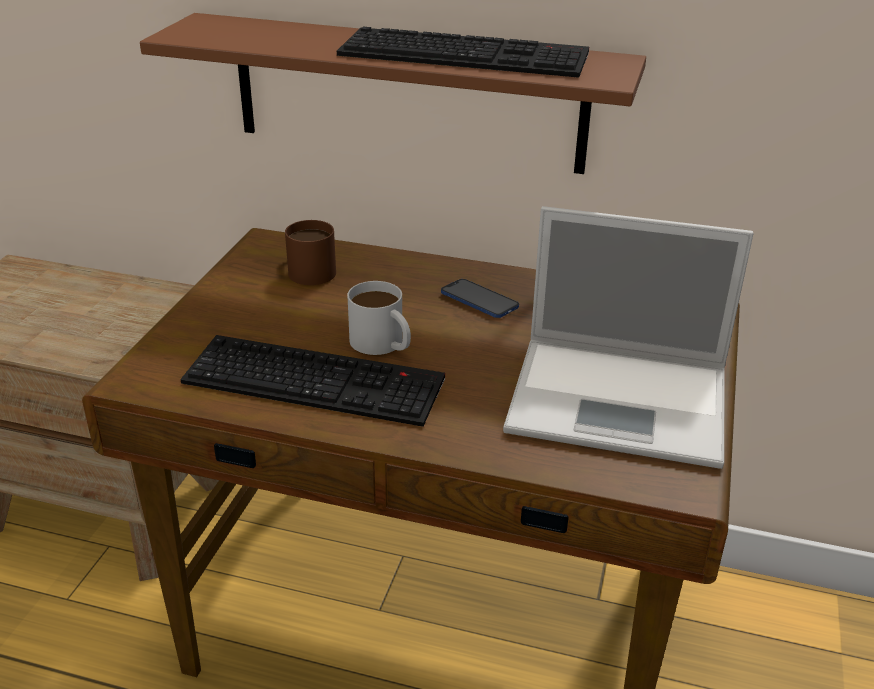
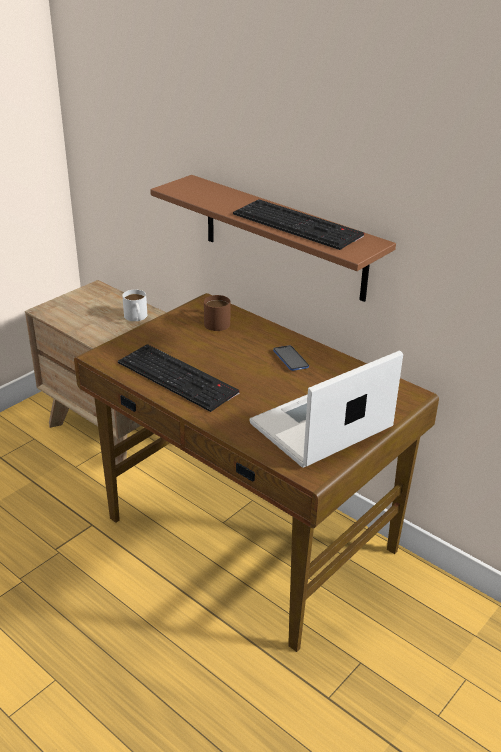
camera: 25 degrees right, 0 degrees up
white mug [347,281,411,355] -> white mug moved to [122,290,147,321]
laptop [503,206,754,469] -> laptop turned 105 degrees clockwise [249,350,403,468]

